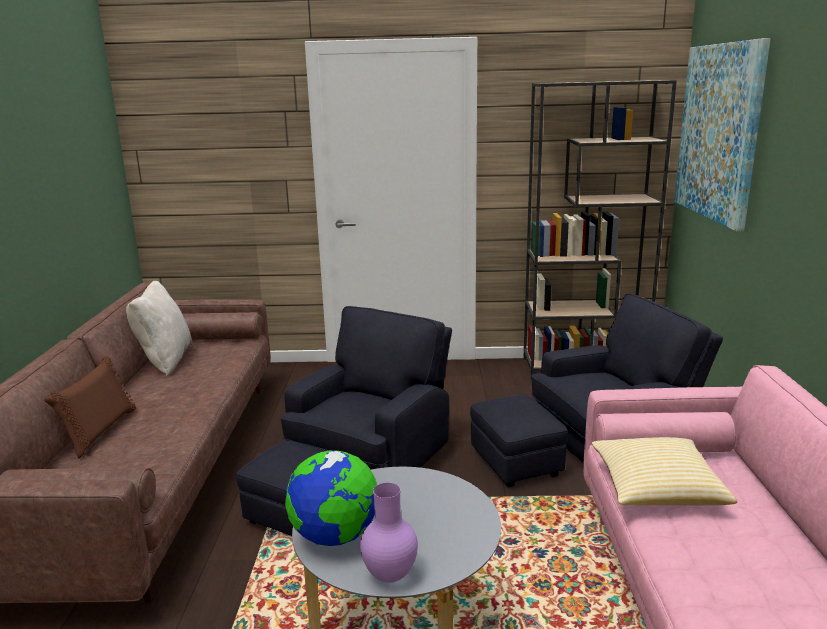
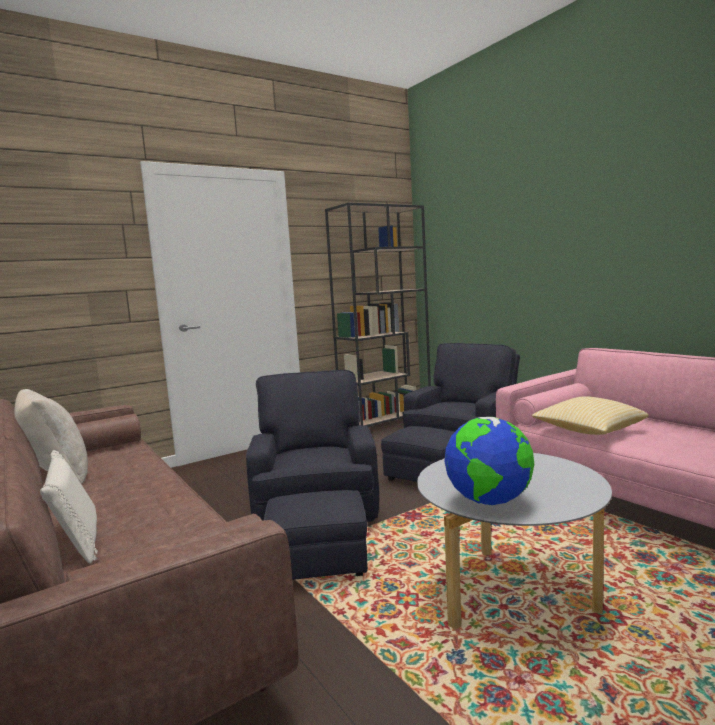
camera: 35 degrees left, 10 degrees down
brown pillow [44,356,136,458] -> white pillow [40,450,98,564]
purple vase [360,482,418,583] -> none
picture [674,38,771,232] -> none

